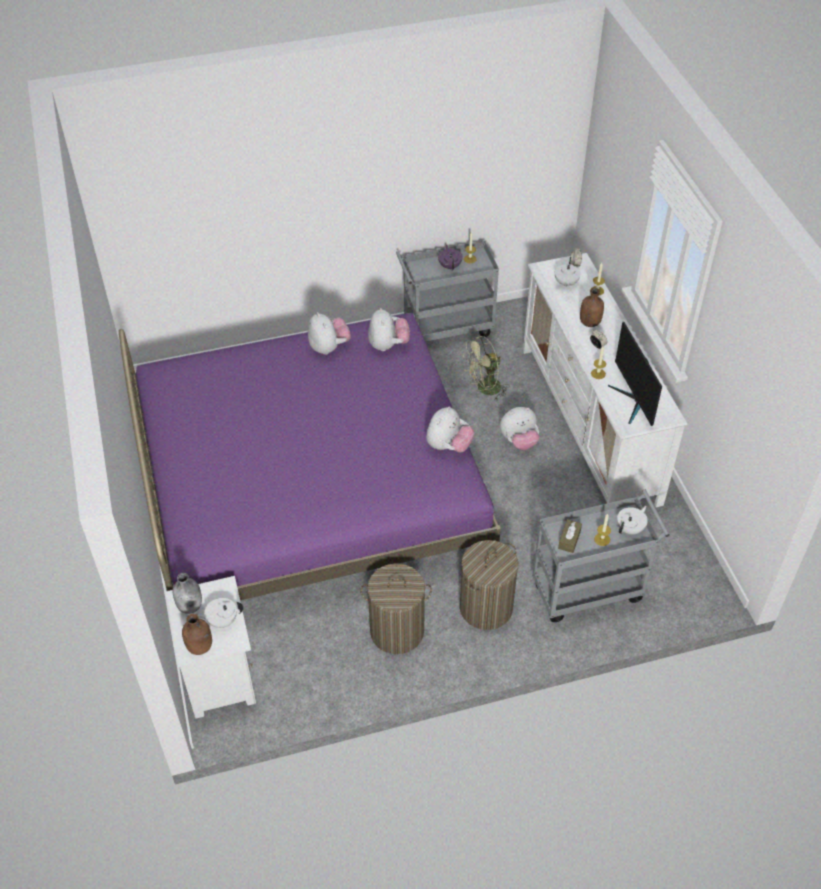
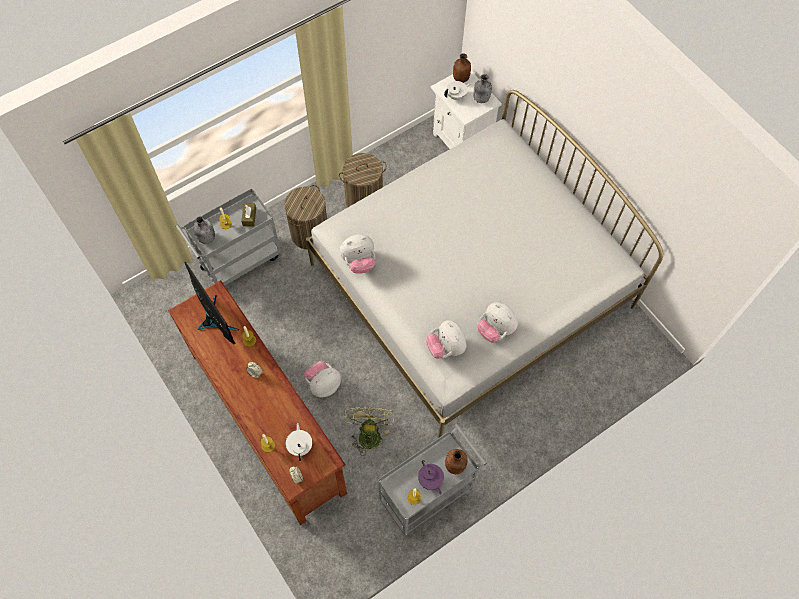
camera: 160 degrees right, 15 degrees up
purple bed [119,313,501,600] -> white bed [306,90,663,438]
plush toy [426,406,474,452] -> plush toy turned 120 degrees counterclockwise [340,234,375,274]
green fan [463,336,509,401] -> green fan turned 45 degrees counterclockwise [344,407,395,456]
white dresser [523,253,687,507] -> brown dresser [168,280,347,525]
brown bottle [580,288,604,327] -> brown bottle moved to [445,449,468,474]
white teapot [617,506,648,534] -> grey bottle [193,216,215,244]

